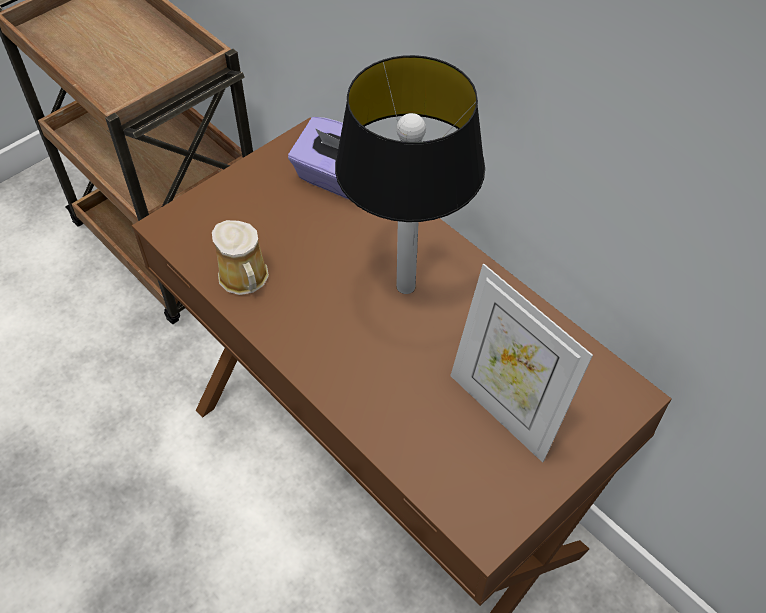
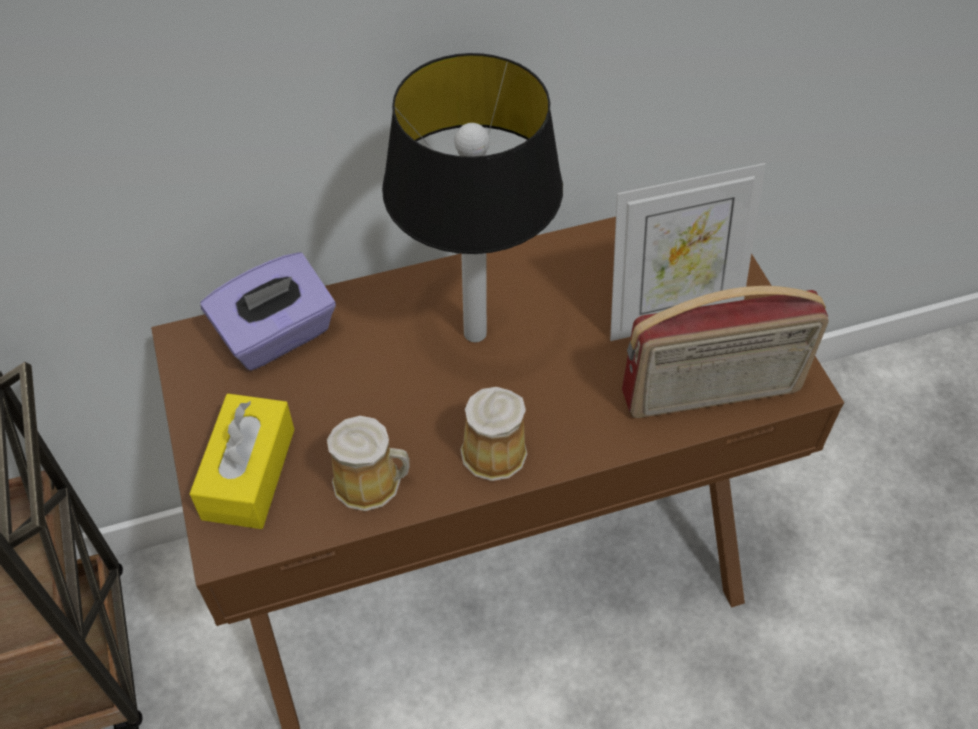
camera: 65 degrees left, 0 degrees up
none -> yellow tissue box [189,393,294,529]
none -> mug [460,387,528,481]
none -> radio [622,286,829,418]

